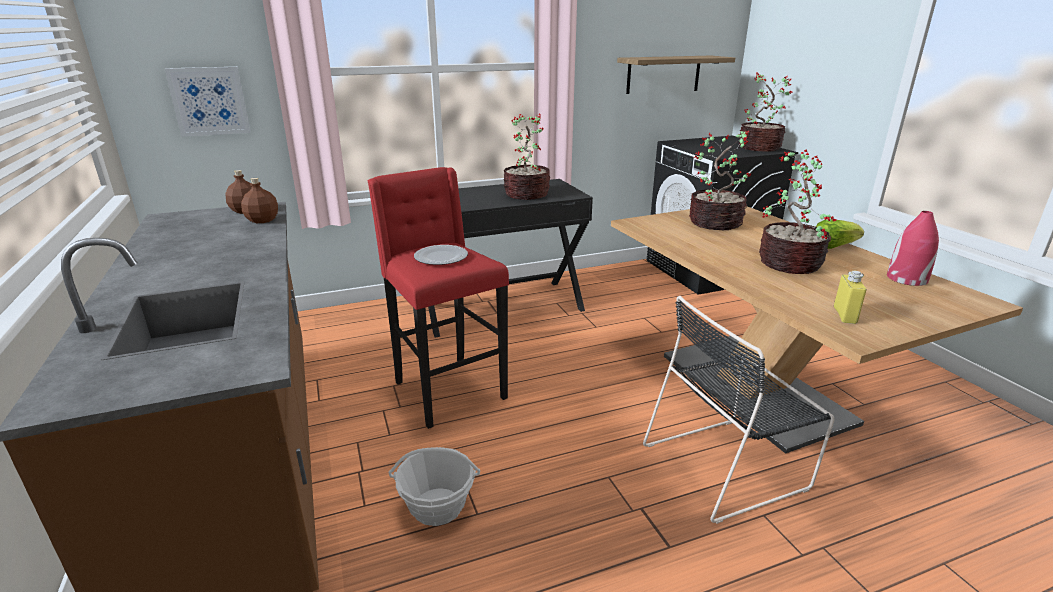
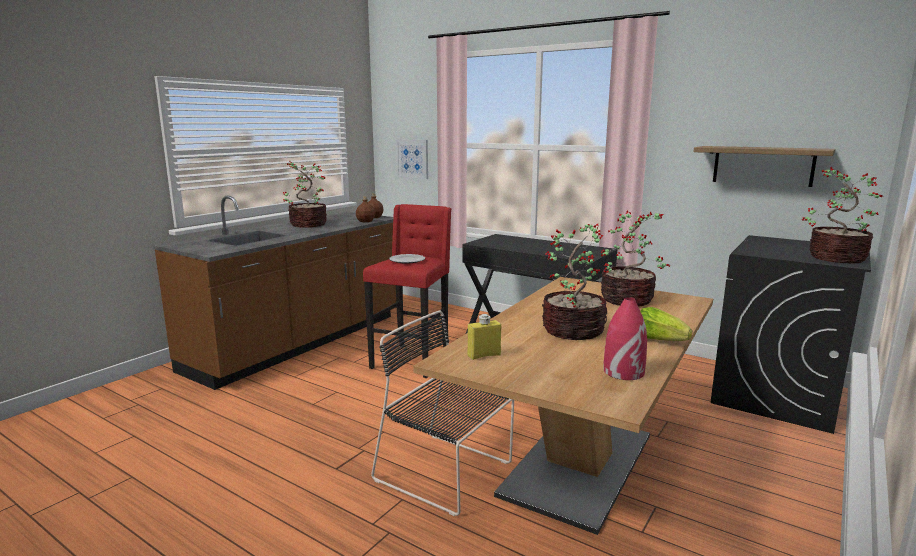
camera: 55 degrees right, 10 degrees down
basket [389,447,480,526] -> none
potted plant [503,113,550,200] -> potted plant moved to [283,161,327,228]

